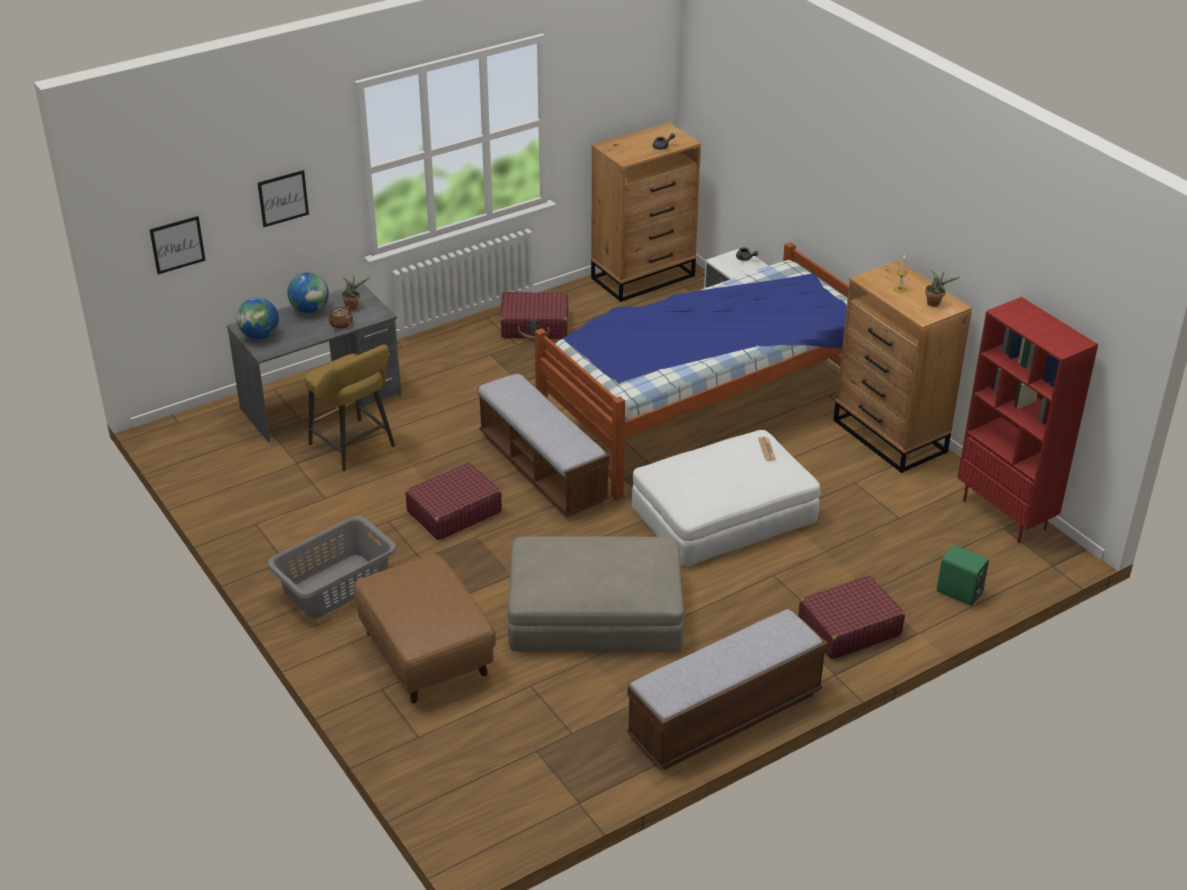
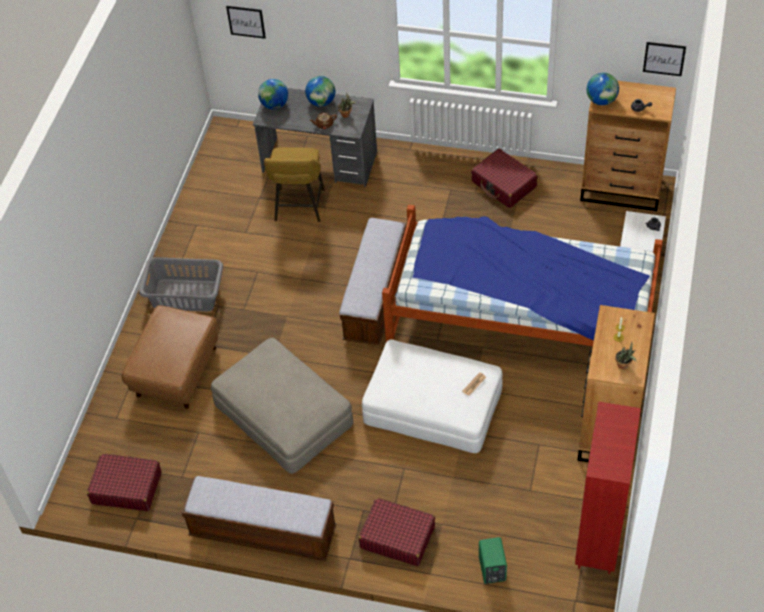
camera: 50 degrees right, 15 degrees up
picture [258,170,309,227] -> picture moved to [643,42,686,76]
red suitcase [406,463,502,540] -> red suitcase moved to [87,454,162,511]
none -> globe [587,73,619,105]

